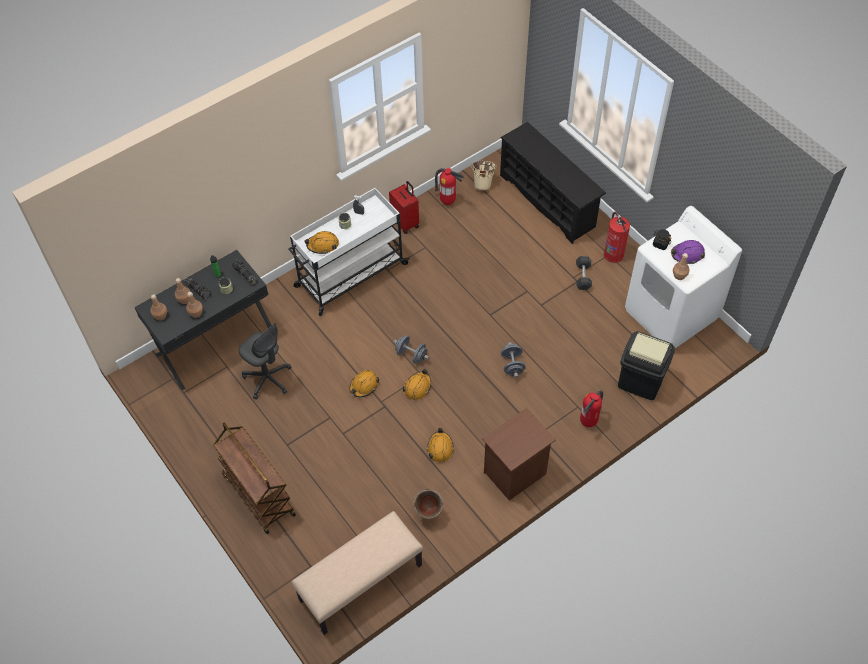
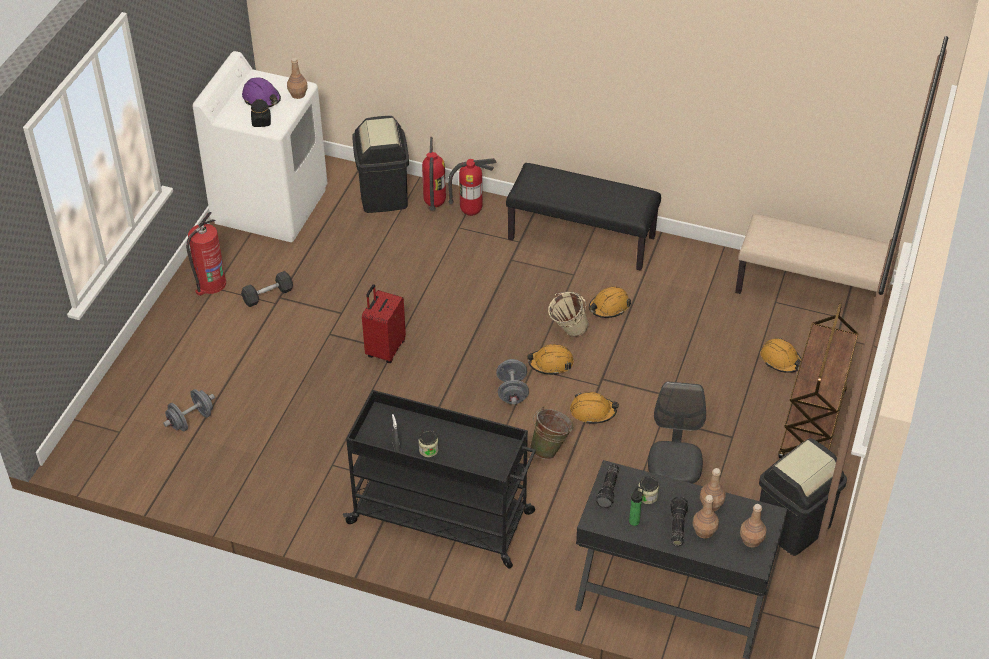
camera: 125 degrees left, 10 degrees down
white cart [288,188,409,316] -> black cart [343,390,536,569]
orange hard hat [304,231,339,254] -> orange hard hat moved to [760,338,801,373]
red suitcase [389,181,419,234] -> red suitcase moved to [362,284,406,363]
green bucket [413,488,444,519] -> green bucket moved to [530,407,573,459]
fire extinguisher [435,168,464,205] -> fire extinguisher moved to [422,137,446,210]
beige bucket [471,161,497,190] -> beige bucket moved to [548,292,589,337]
brown nightstand [482,408,556,501] -> black bench [506,163,661,271]
black shoe rack [500,122,606,244] -> none
grey dumbbell [501,342,526,378] -> grey dumbbell moved to [163,389,215,431]
none -> black trash can [759,438,847,556]

